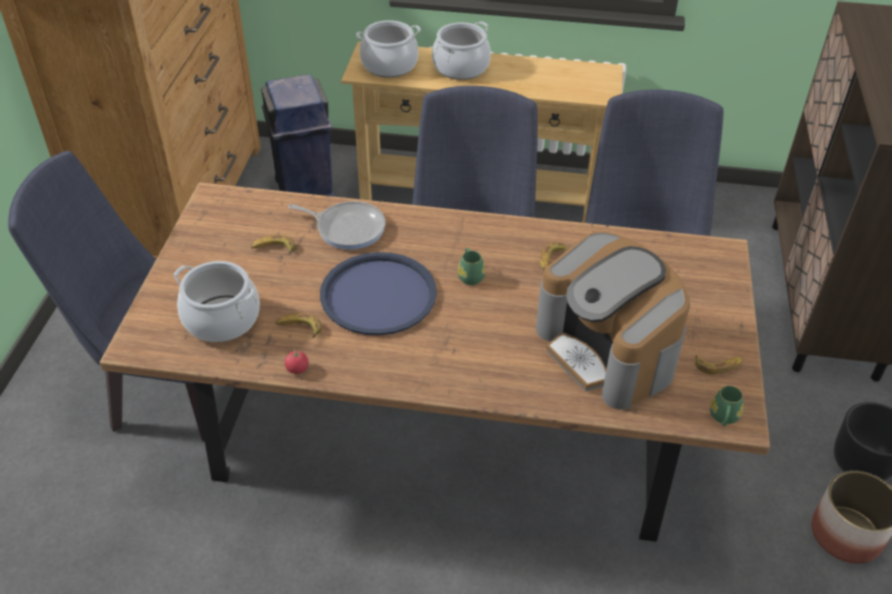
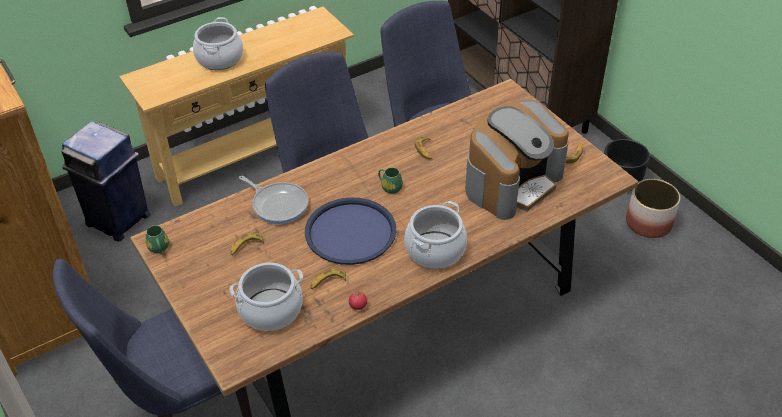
camera: 40 degrees left, 0 degrees up
frying pan [288,201,386,250] -> frying pan turned 60 degrees clockwise [239,176,308,224]
cooking pot [356,20,421,77] -> cooking pot moved to [404,201,467,269]
coffee machine [536,232,690,410] -> coffee machine turned 60 degrees counterclockwise [465,99,569,220]
green mug [710,386,743,426] -> green mug moved to [146,225,169,253]

